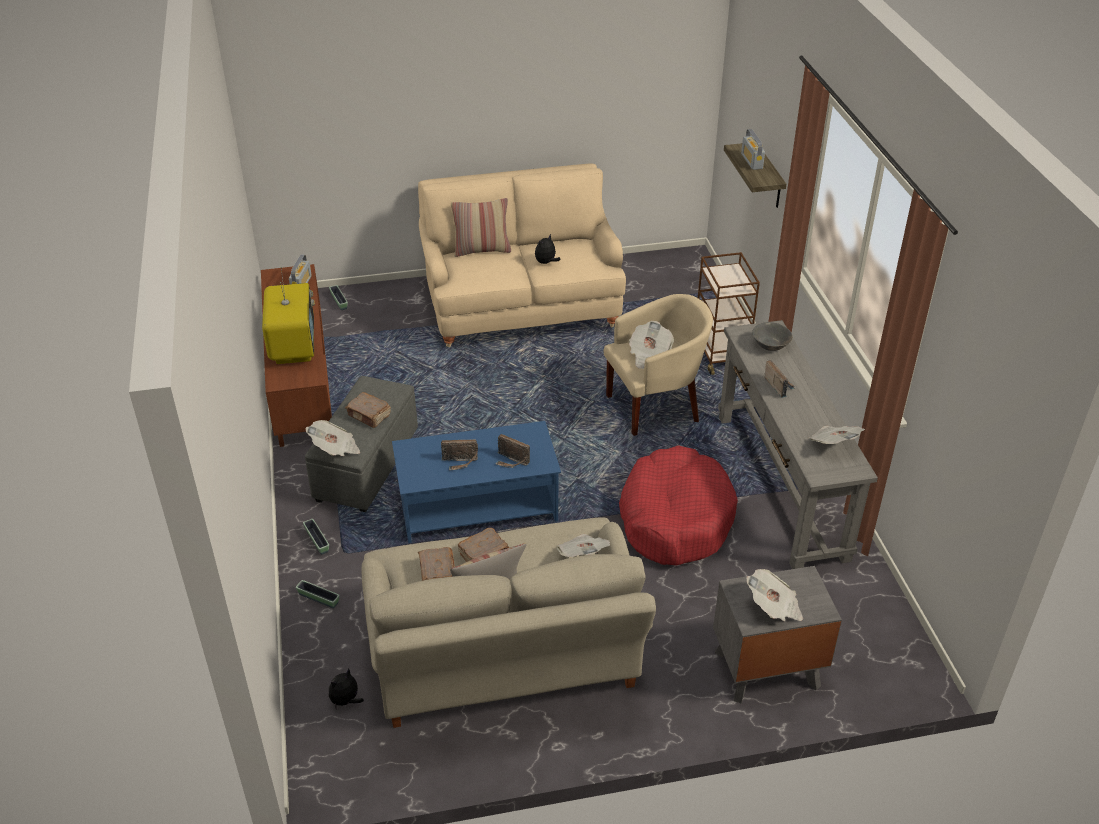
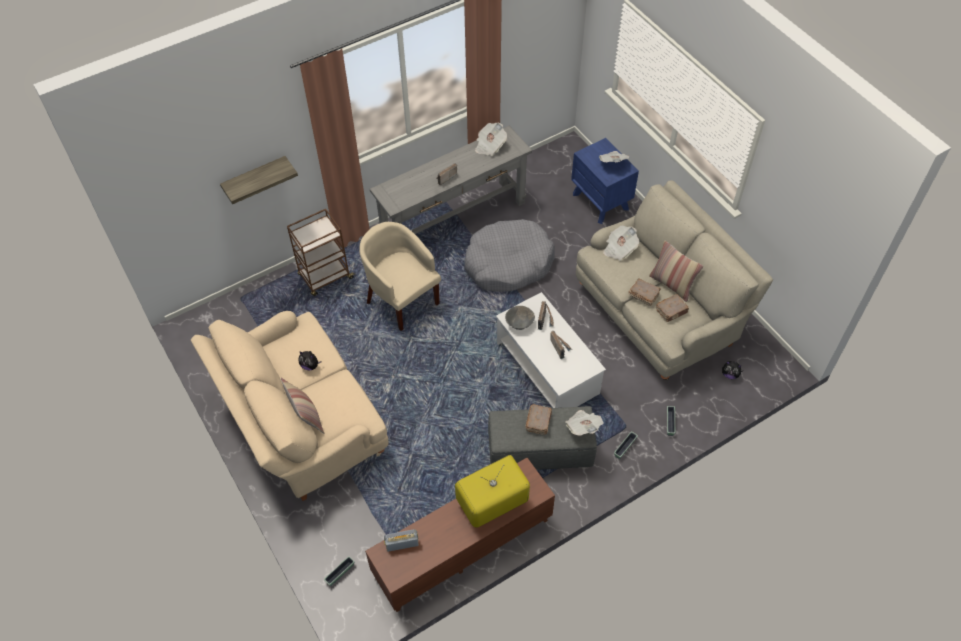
camera: 110 degrees left, 15 degrees up
blue coffee table [392,421,561,543] -> white coffee table [496,292,606,408]
red dog bed [619,445,738,565] -> grey dog bed [464,219,555,292]
newspaper [629,321,674,369] -> none
grey nightstand [713,566,842,703] -> blue nightstand [571,138,639,224]
radio [741,129,765,170] -> none
grey bowl [752,322,793,351] -> grey bowl moved to [505,306,535,330]

